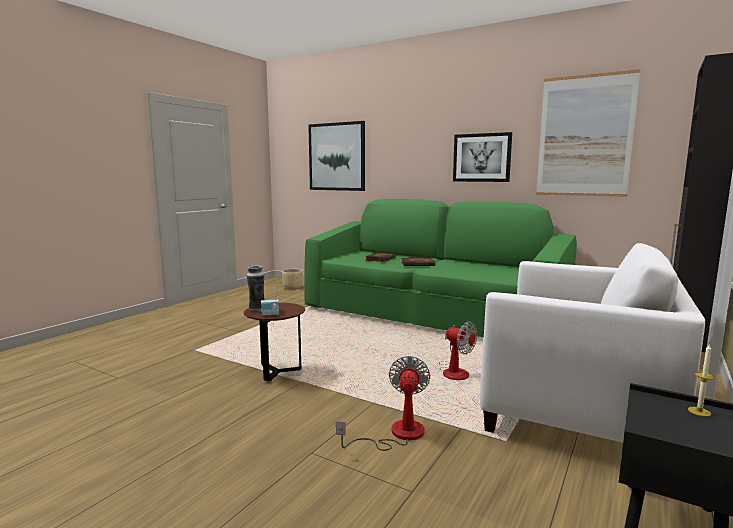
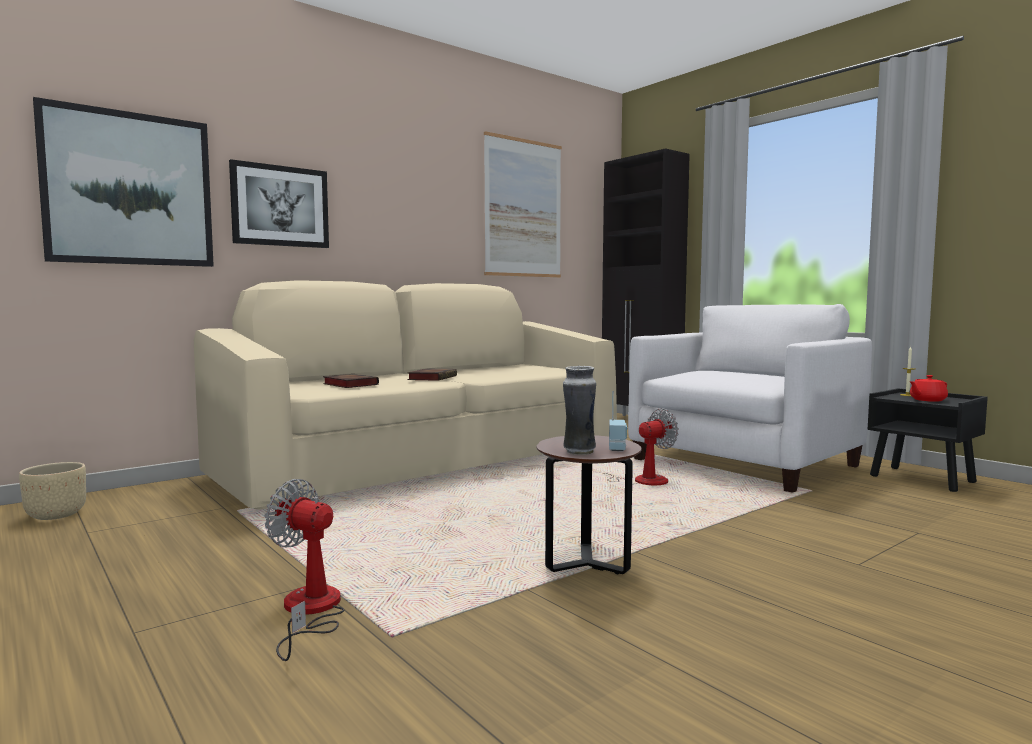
camera: 70 degrees left, 5 degrees down
green sofa [304,199,577,337] -> beige sofa [194,280,617,509]
fan [336,356,430,451] -> fan moved to [265,479,345,661]
picture [453,132,512,182] -> picture moved to [229,159,329,248]
none -> red teapot [909,375,948,402]

